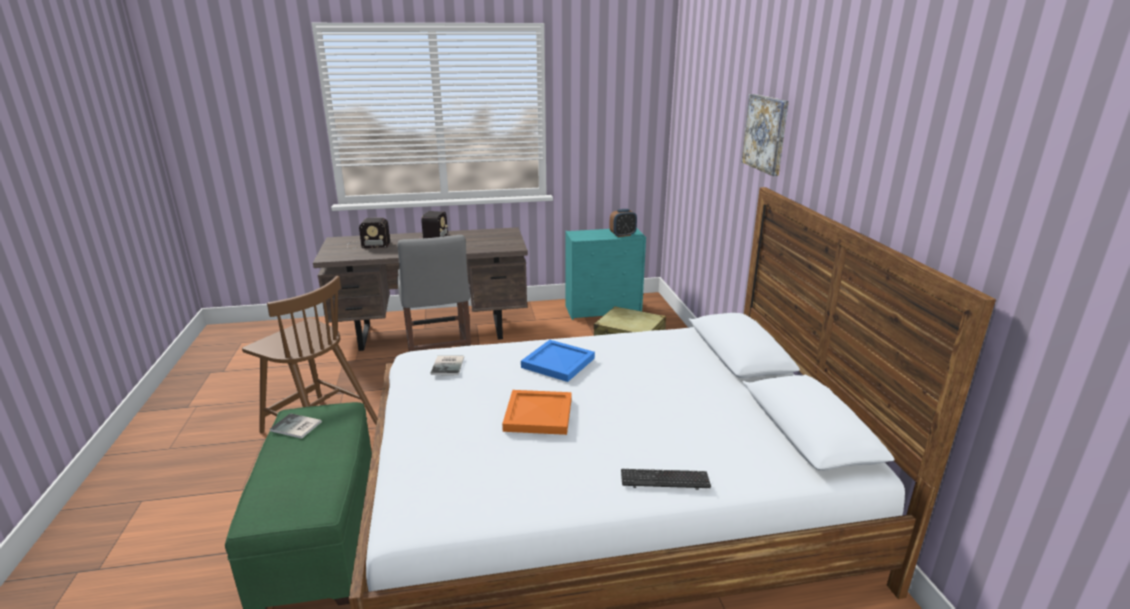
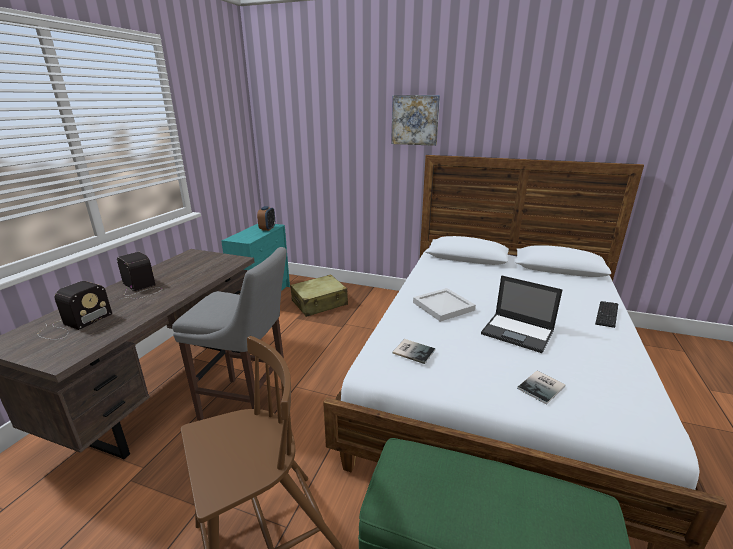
camera: 60 degrees left, 0 degrees up
book [270,413,322,439] -> book moved to [517,371,566,405]
orange tray [502,390,572,435] -> laptop [481,275,563,353]
blue tray [521,340,595,382] -> white tray [413,288,476,322]

